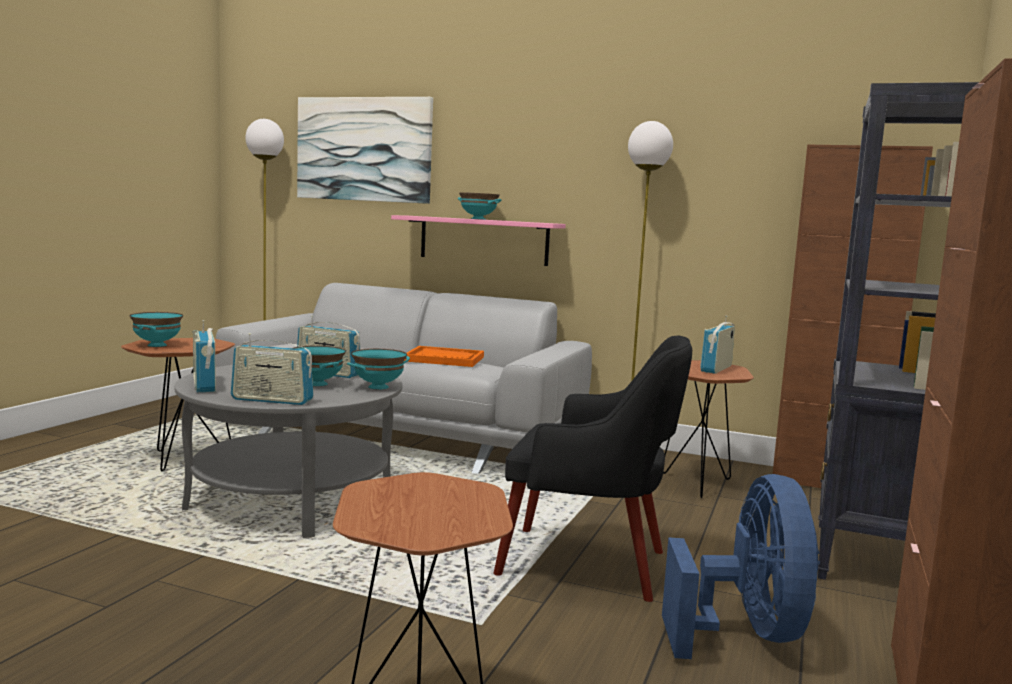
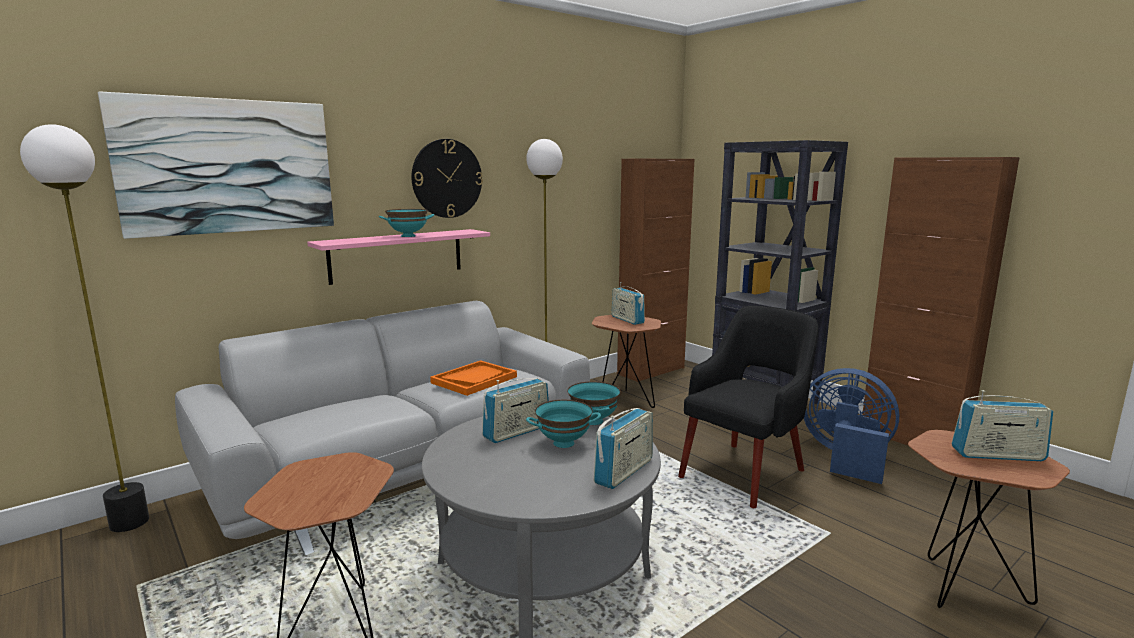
camera: 60 degrees left, 5 degrees up
turquoise bowl [130,312,183,347] -> none
radio [193,320,216,393] -> radio moved to [951,390,1053,461]
none -> wall clock [412,139,483,218]

